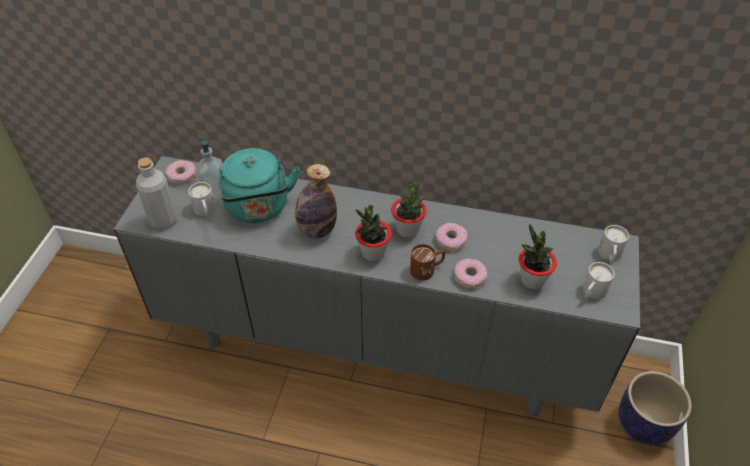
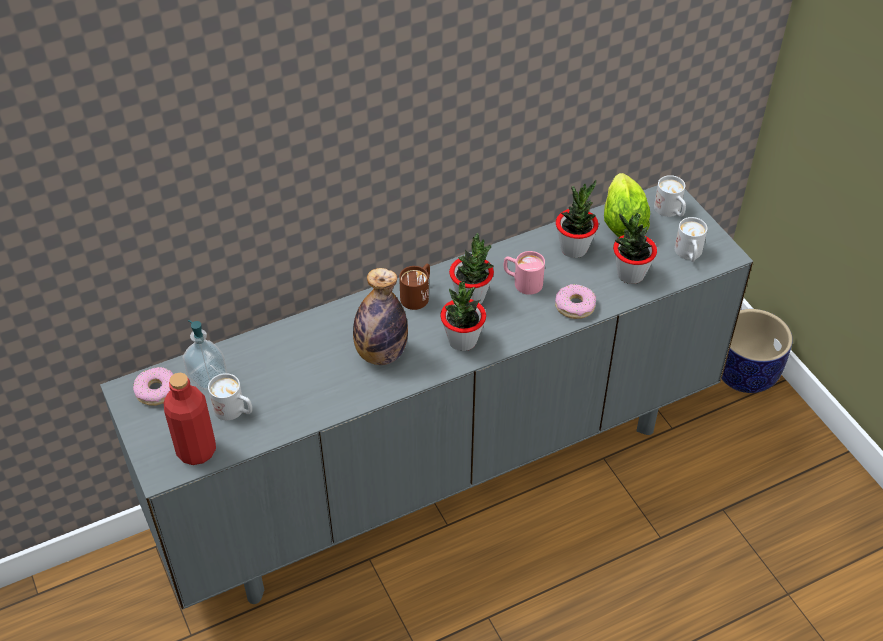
camera: 40 degrees left, 0 degrees up
grey bottle [136,158,177,229] -> red bottle [164,373,216,465]
turquoise kettle [219,148,299,223] -> none
brown mug [410,244,445,280] -> brown mug moved to [399,263,430,310]
donut [436,223,468,251] -> pink mug [504,251,545,295]
none -> potted plant [556,180,598,258]
none -> lettuce [604,173,650,237]

